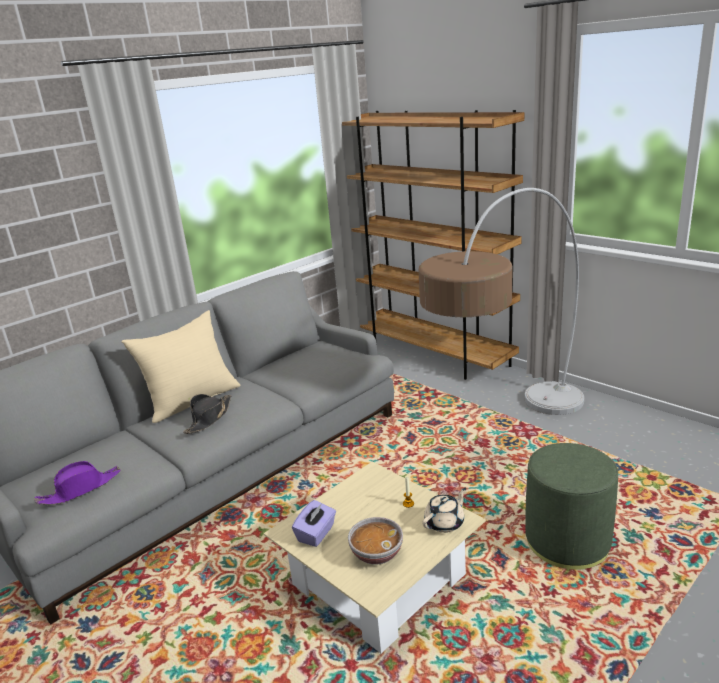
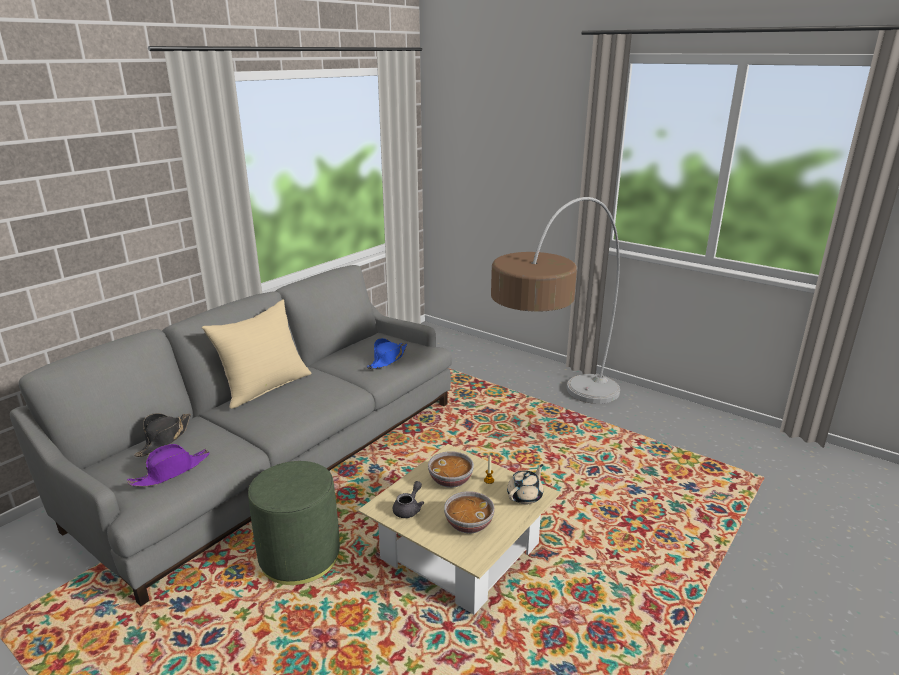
camera: 10 degrees left, 0 degrees up
black hat [183,394,231,434] -> black hat moved to [134,413,191,457]
purple tissue box [292,500,336,547] -> grey teapot [392,481,424,518]
brown bookcase [342,110,525,380] -> none
green ottoman [525,443,618,570] -> green ottoman moved to [248,461,340,585]
none -> blue hat [367,338,407,369]
none -> bowl [428,451,474,488]

